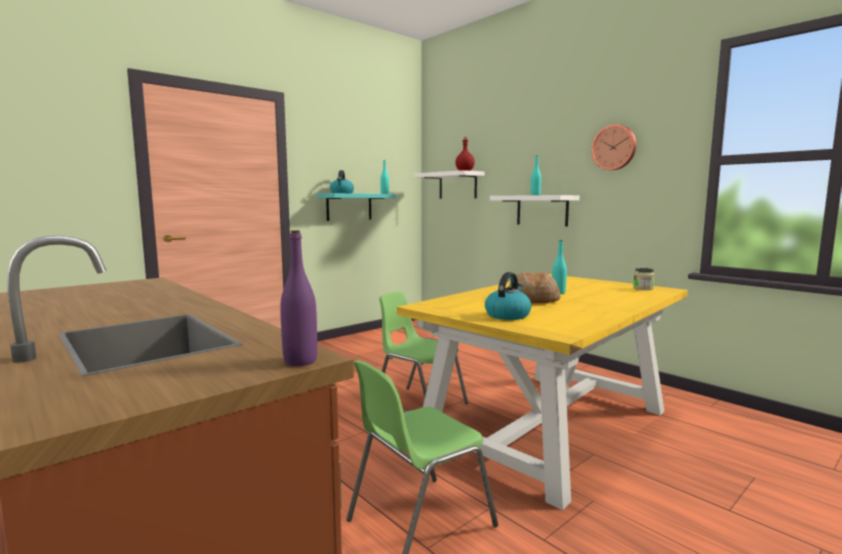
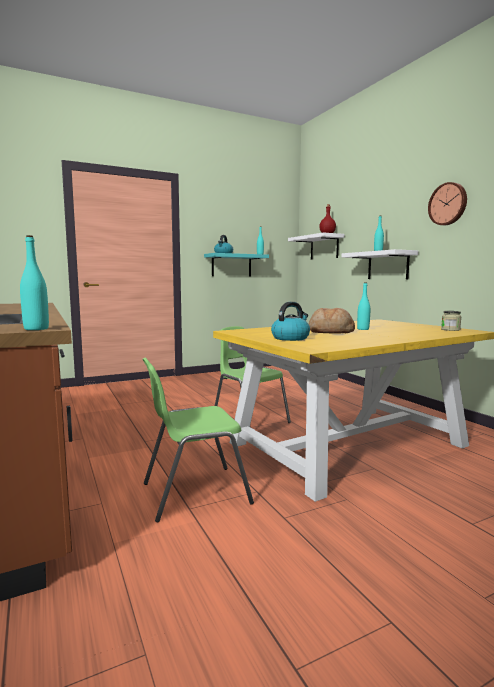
camera: 15 degrees right, 0 degrees up
purple bottle [280,230,317,366] -> turquoise bottle [20,235,49,330]

